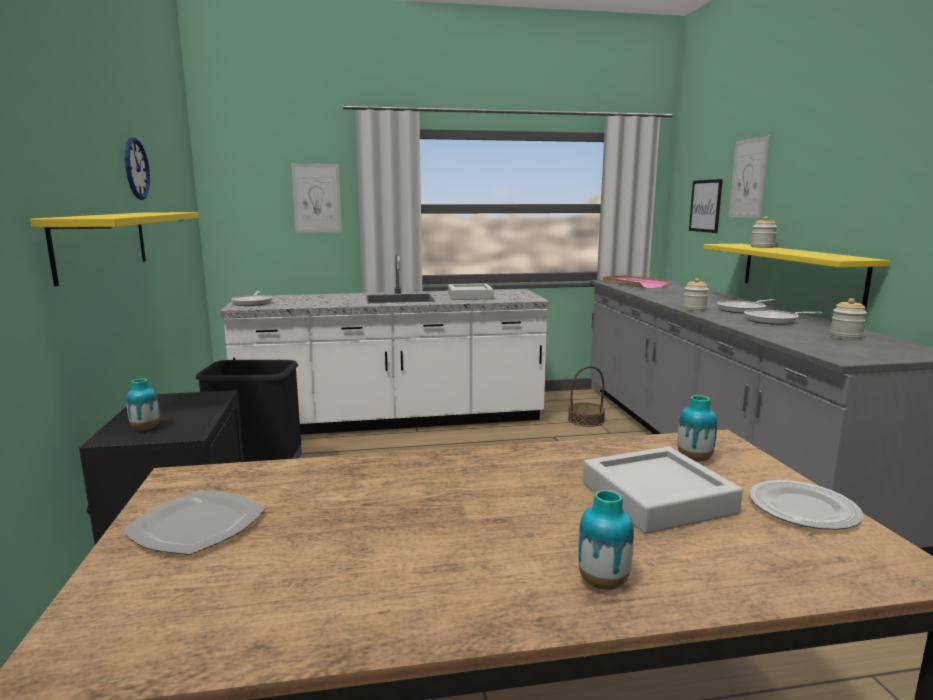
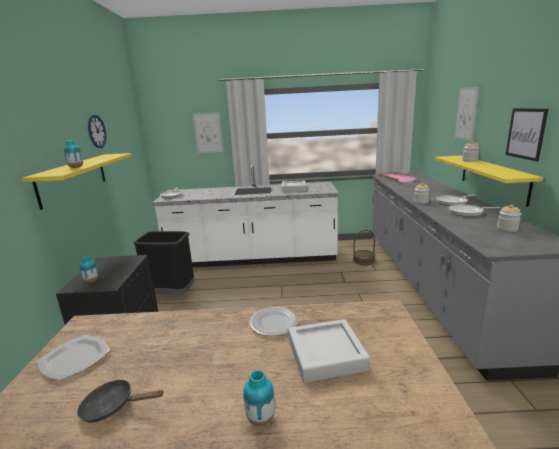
camera: 10 degrees right, 5 degrees up
vase [678,395,717,462] -> vase moved to [64,140,83,168]
picture [689,179,723,233] -> picture moved to [506,108,549,162]
plate [749,480,864,530] -> plate moved to [249,307,299,336]
none -> black frying pan [77,379,163,423]

